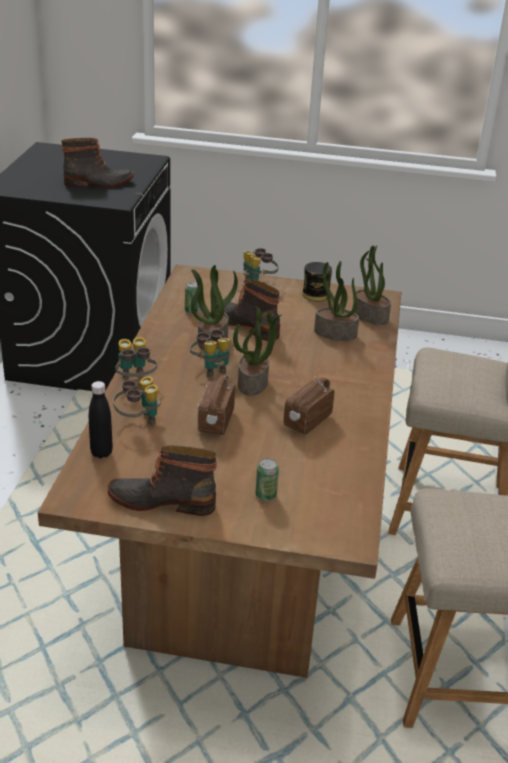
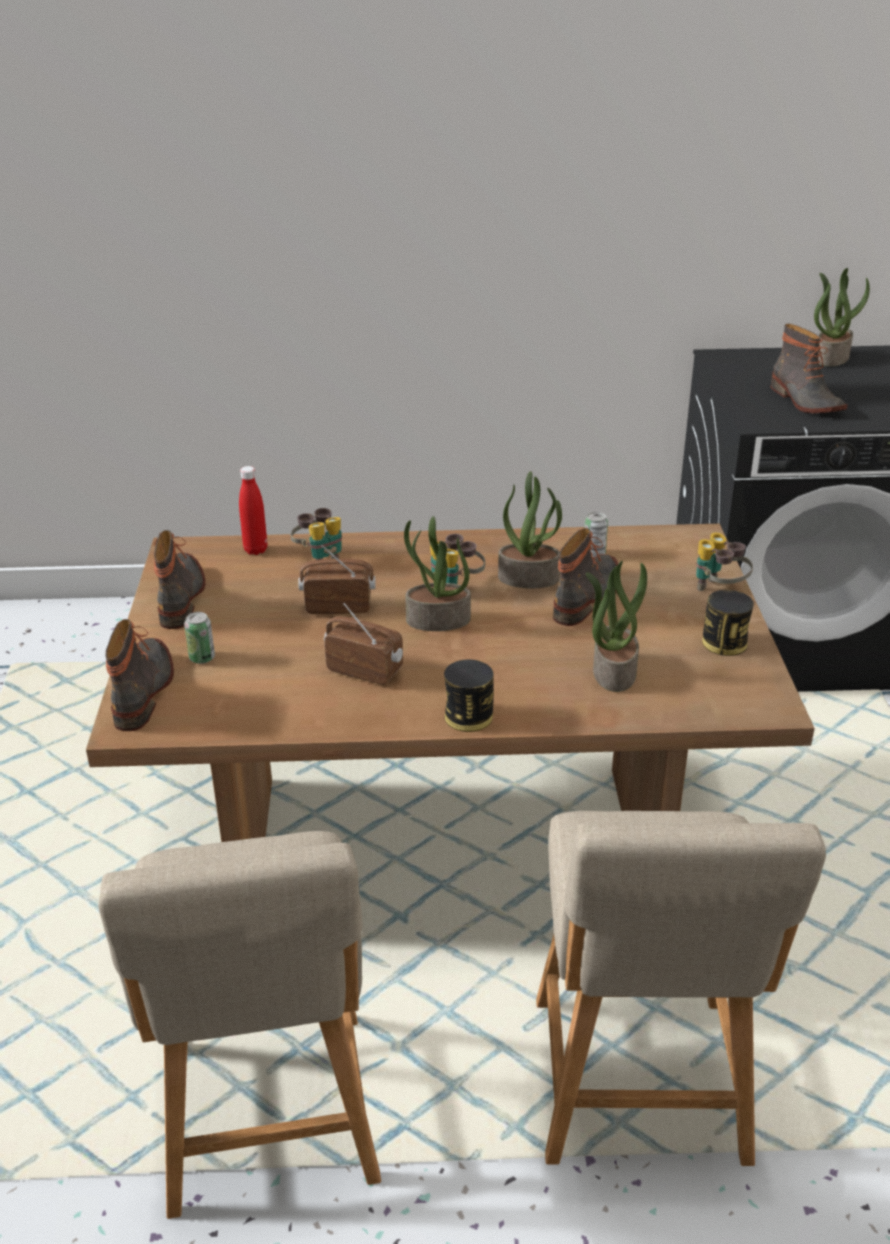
camera: 80 degrees right, 0 degrees up
black bottle [89,381,113,458] -> red bottle [239,466,267,555]
binoculars [115,337,157,378] -> none
potted plant [355,245,391,325] -> potted plant moved to [814,268,870,367]
none -> boot [106,619,174,731]
none -> can [444,659,494,732]

